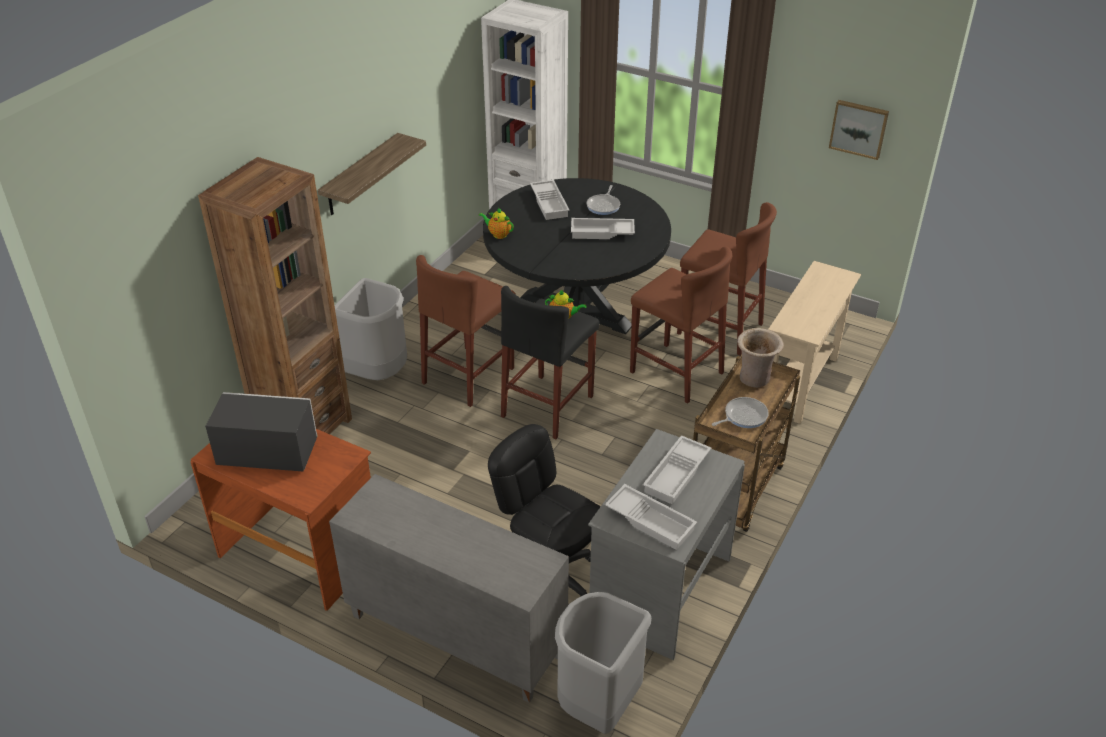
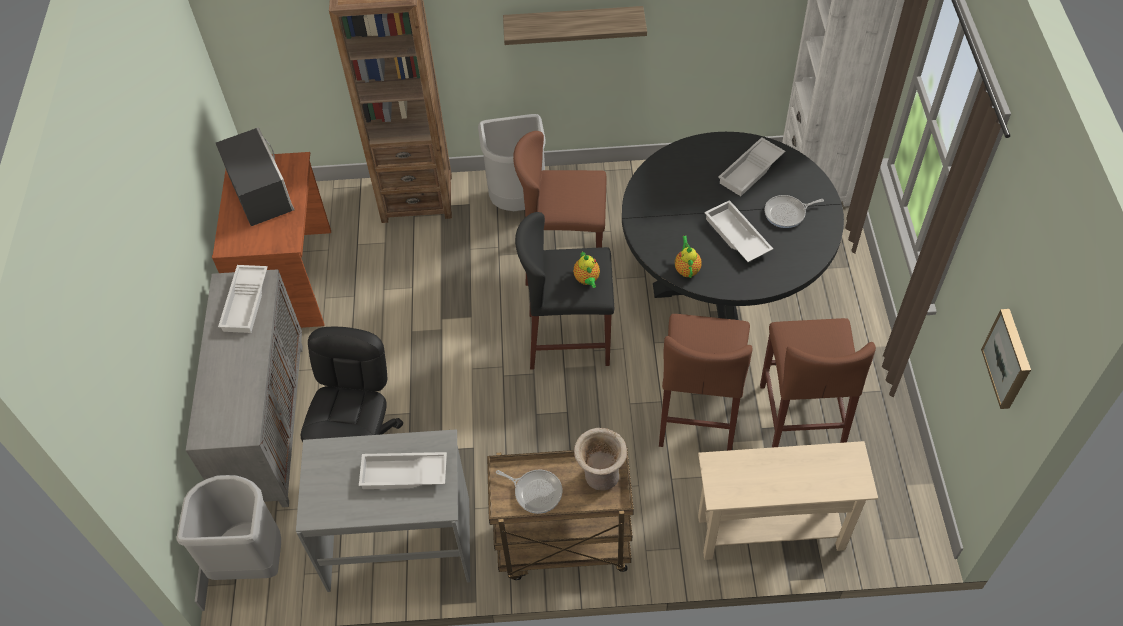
camera: 60 degrees right, 15 degrees up
teapot [479,207,514,239] -> teapot moved to [675,236,702,278]
white tray [605,484,697,550] -> white tray moved to [218,265,268,333]

